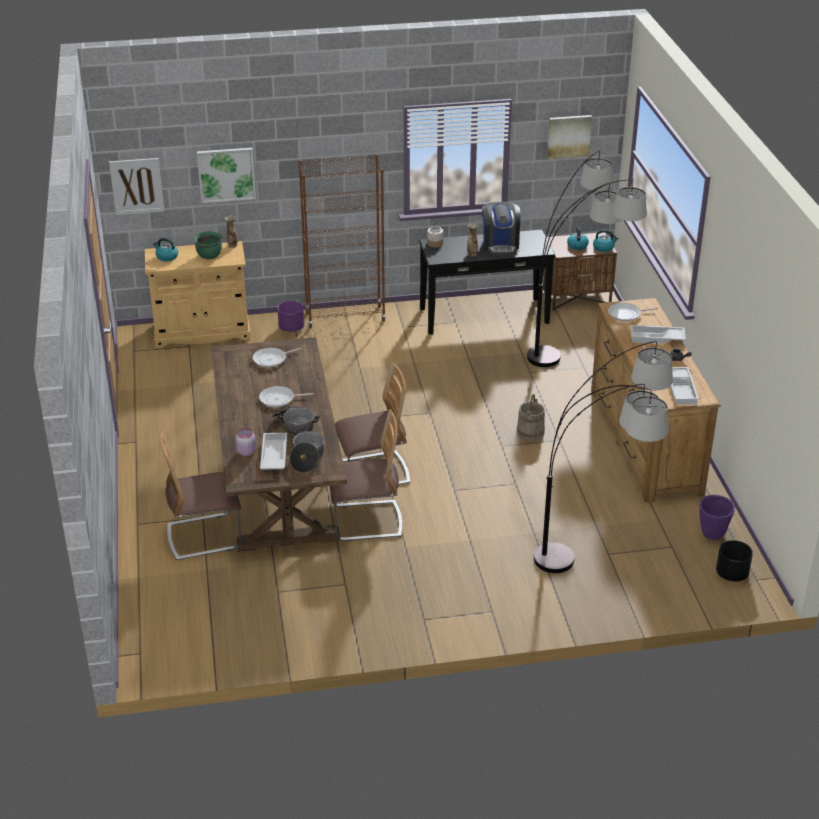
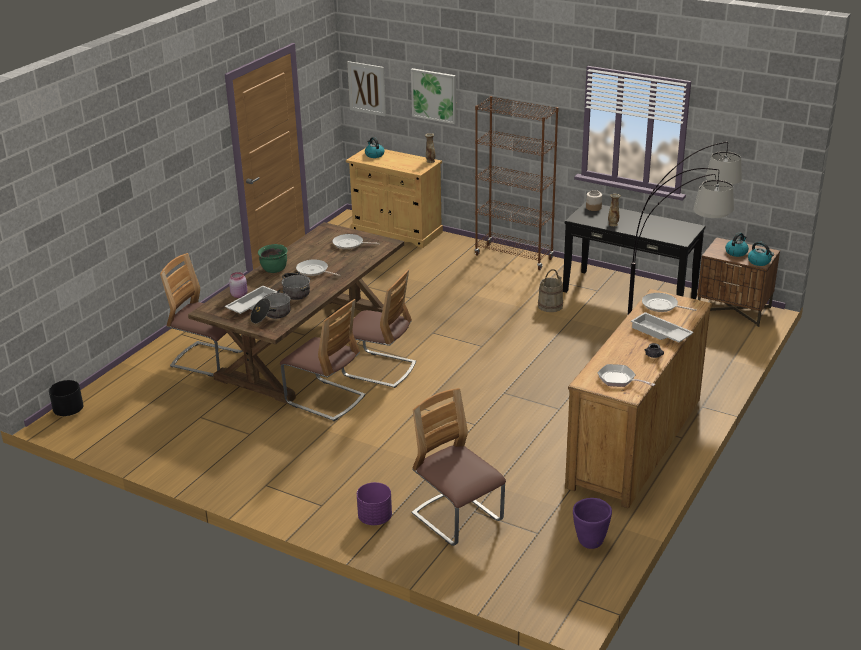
camera: 40 degrees right, 5 degrees down
green cooking pot [194,231,222,259] -> green cooking pot moved to [258,244,288,273]
purple planter [277,301,304,332] -> purple planter moved to [357,482,392,525]
coffee machine [482,202,520,255] -> none
beige bucket [517,394,545,441] -> beige bucket moved to [538,269,563,312]
floor lamp [534,341,673,573] -> chair [412,388,506,546]
picture [547,115,592,159] -> none
white tray [670,367,699,405] -> frying pan [597,364,656,387]
black planter [716,540,753,582] -> black planter moved to [49,380,83,416]

